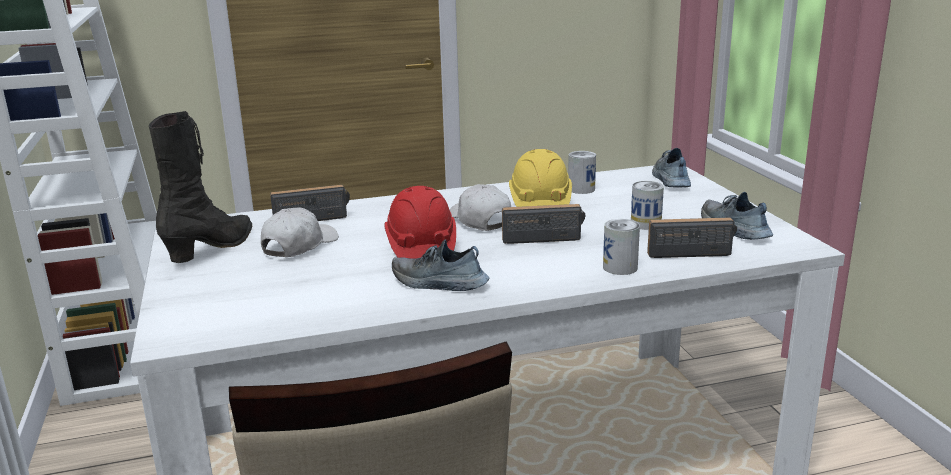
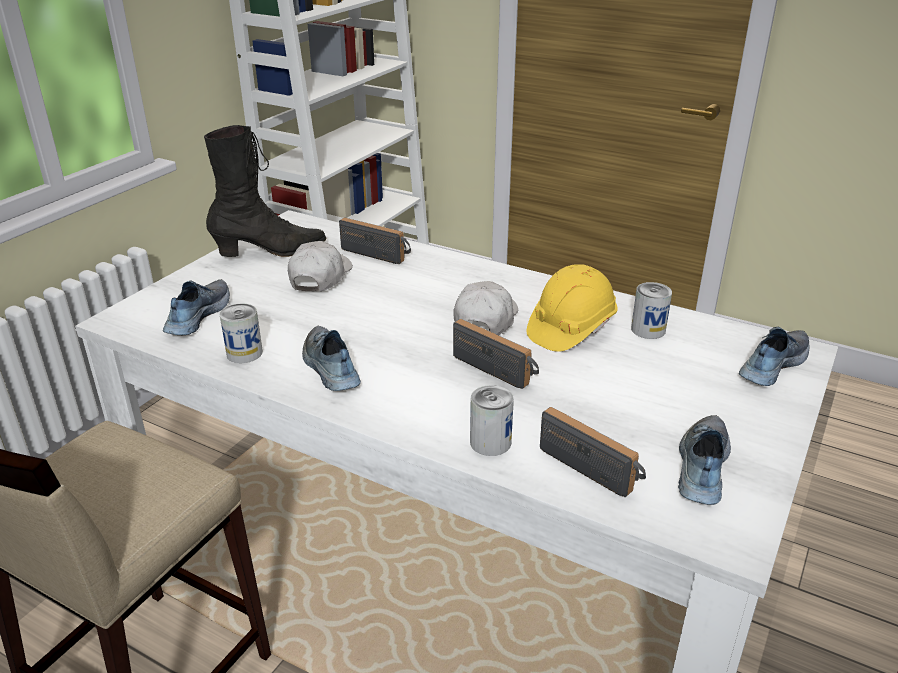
camera: 45 degrees right, 10 degrees up
white cap [261,208,339,257] -> white cap turned 60 degrees counterclockwise [288,241,353,291]
red hard hat [384,186,456,259] -> none
can [631,181,664,230] -> can moved to [219,304,263,363]
none -> shoe [163,279,230,335]

